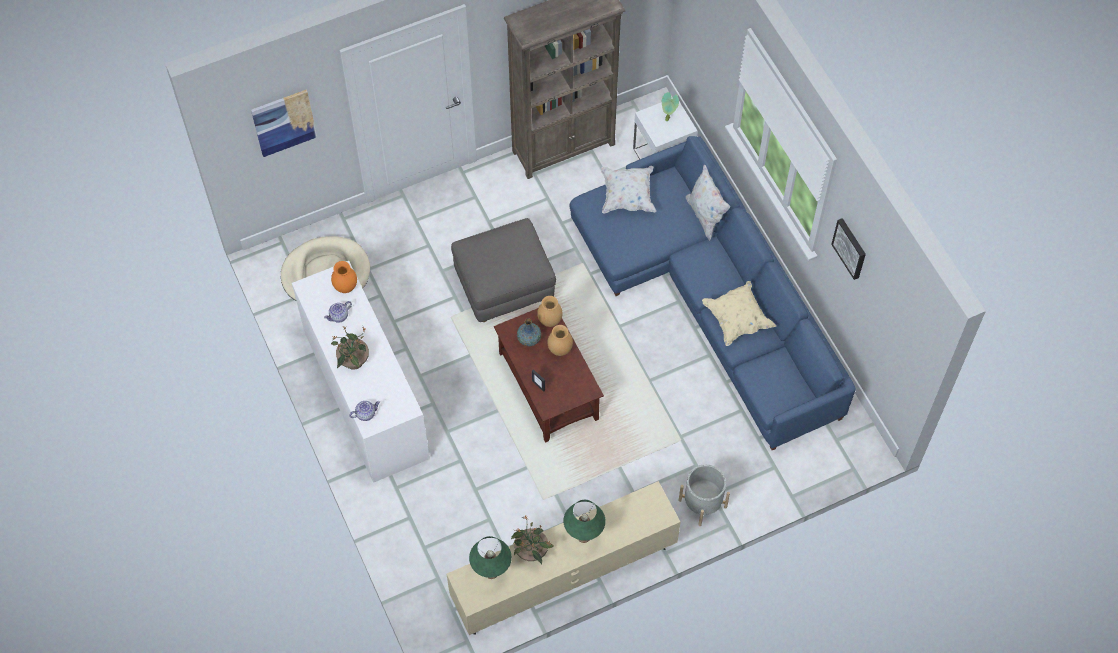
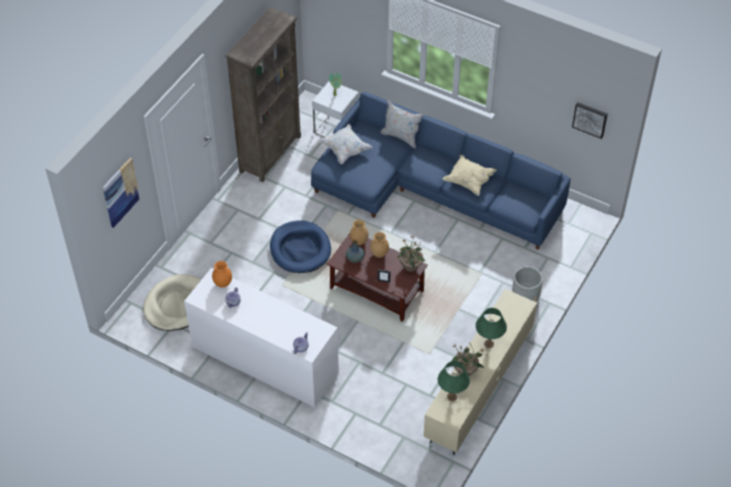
camera: 35 degrees left, 10 degrees down
potted plant [331,326,369,370] -> potted plant moved to [397,236,425,272]
grey ottoman [451,218,556,322] -> blue dog bed [270,220,331,273]
picture [831,218,866,280] -> picture moved to [572,102,608,139]

